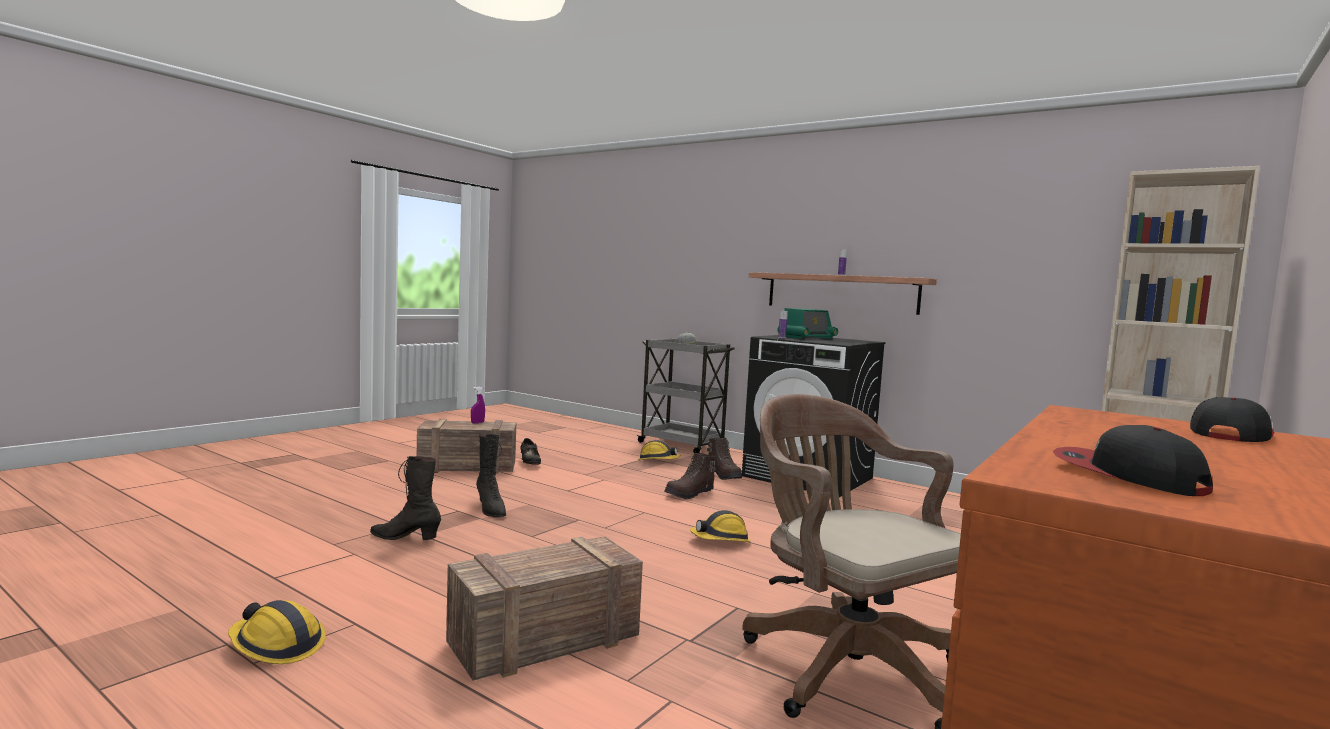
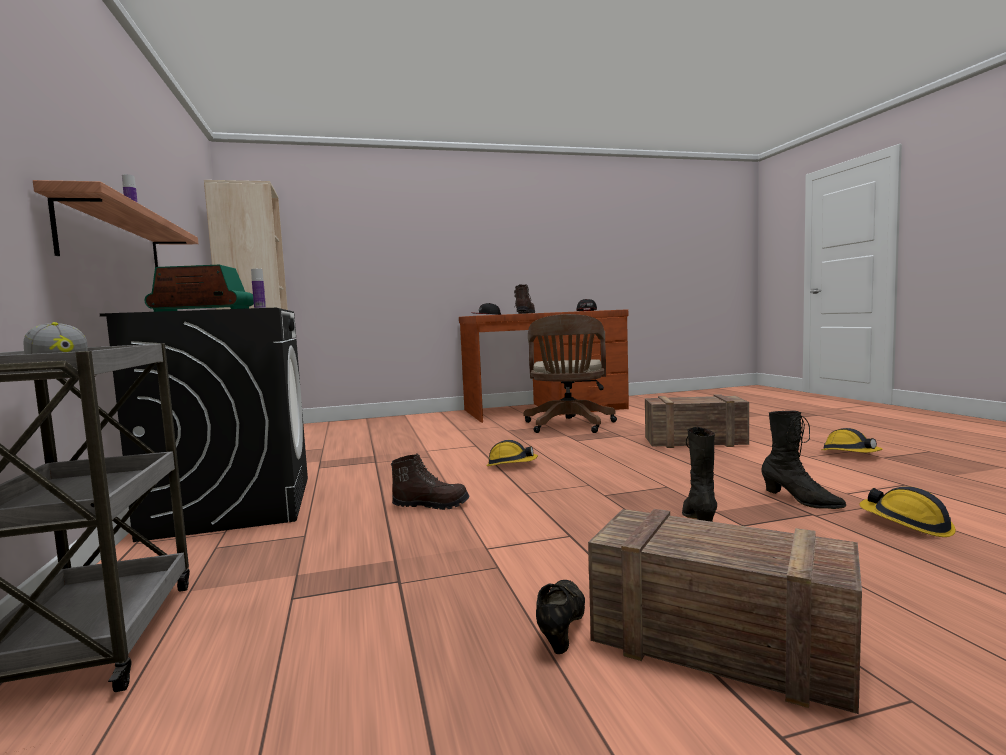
camera: 140 degrees left, 0 degrees up
purple spray bottle [471,387,485,424] -> none
hard hat [638,440,681,460] -> hard hat moved to [859,486,956,537]
brown boot [707,438,742,480] -> brown boot moved to [514,285,535,314]

